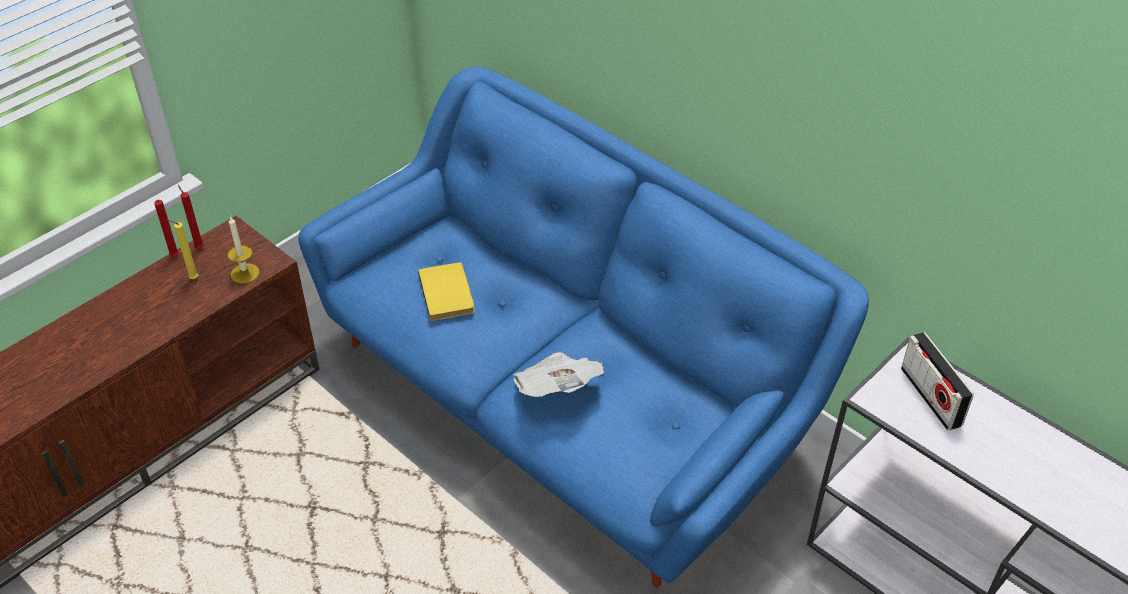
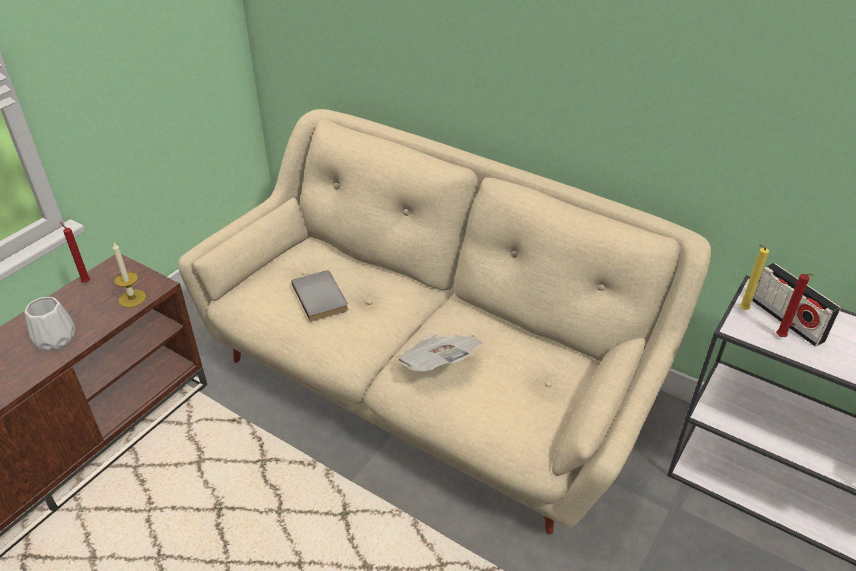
camera: 10 degrees left, 5 degrees down
red candle [154,200,179,256] -> red candle moved to [776,274,814,337]
yellow candle [167,219,198,279] -> yellow candle moved to [739,245,769,310]
blue sofa [298,67,869,588] -> beige sofa [178,109,711,535]
yellow book [418,262,474,321] -> grey book [291,270,348,322]
none -> white vase [25,297,76,351]

